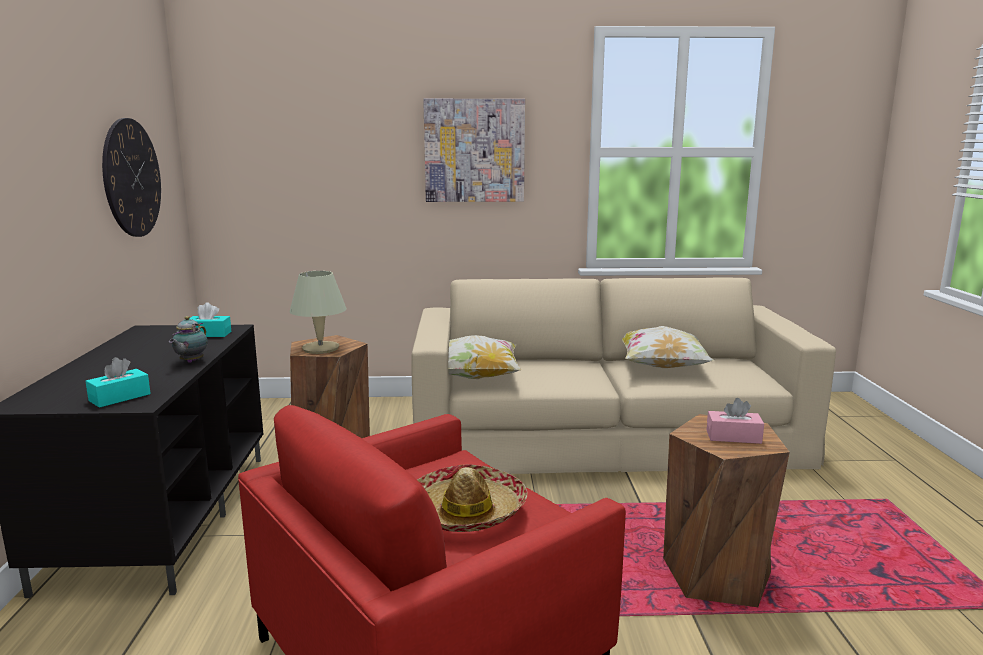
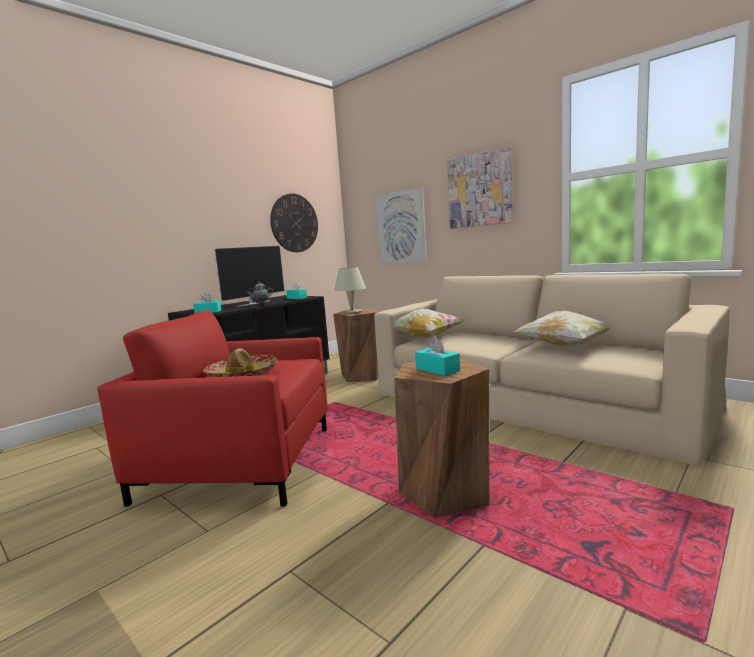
camera: 45 degrees right, 5 degrees down
pink tissue box [707,398,764,444] -> turquoise tissue box [415,336,460,376]
none -> television [213,245,285,307]
none -> picture [376,187,427,263]

